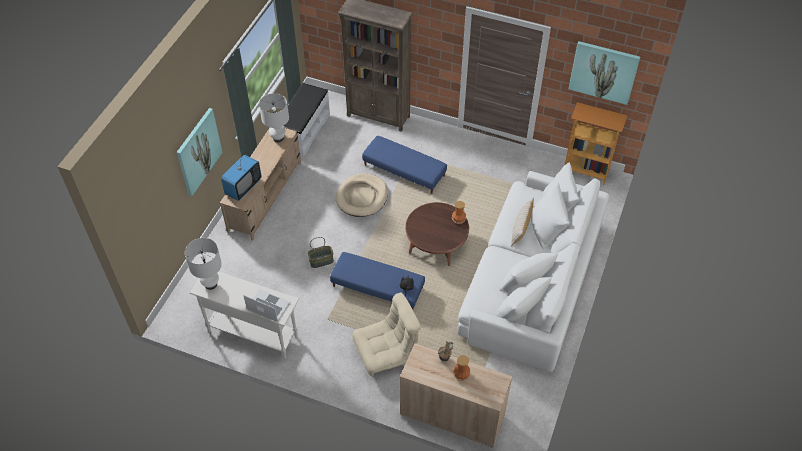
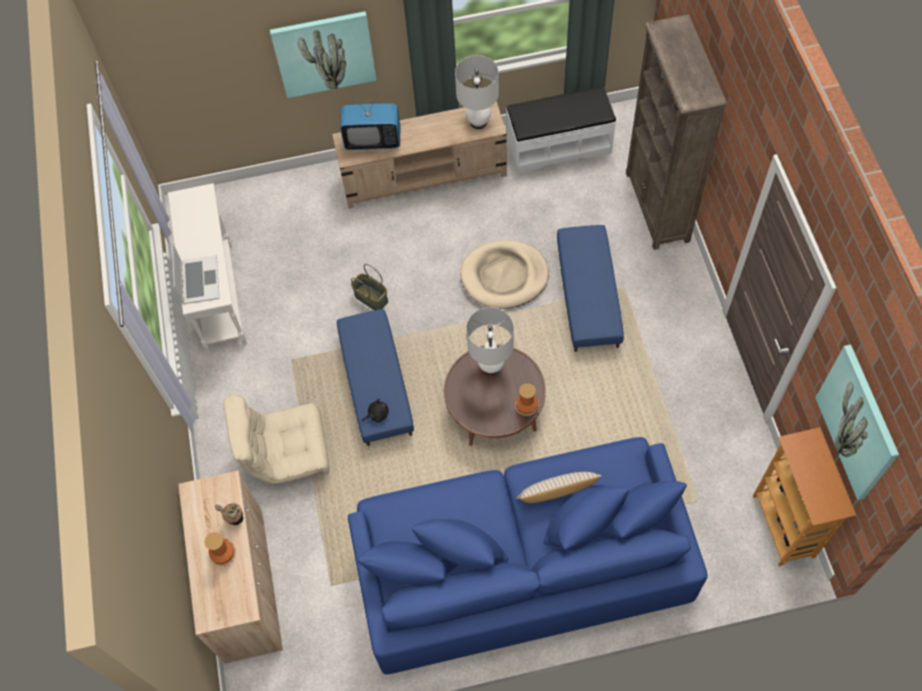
camera: 60 degrees right, 10 degrees up
white table lamp [185,238,222,290] -> white table lamp moved to [466,307,514,375]
beige armchair [352,293,421,377] -> beige armchair turned 135 degrees clockwise [224,395,329,484]
white sofa [457,162,609,372] -> blue sofa [348,437,708,674]

